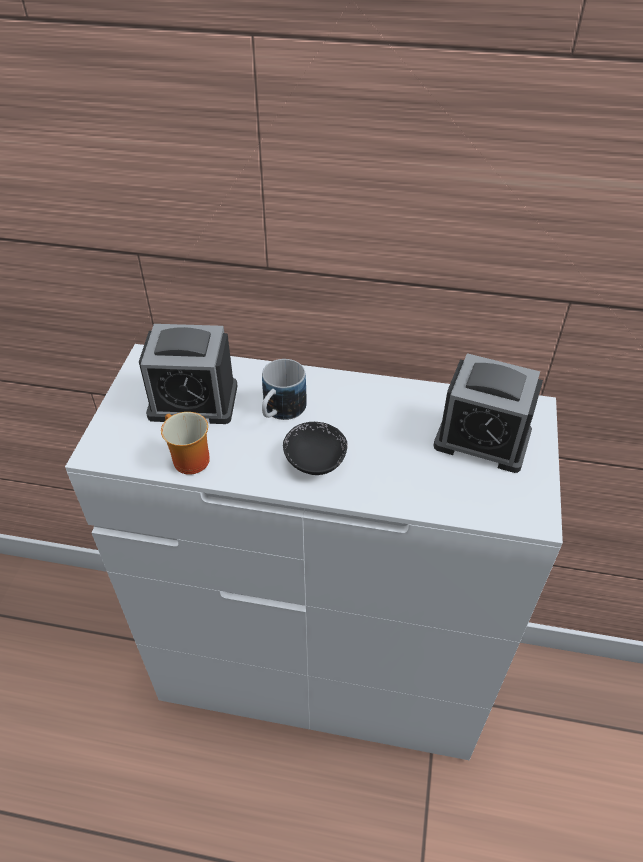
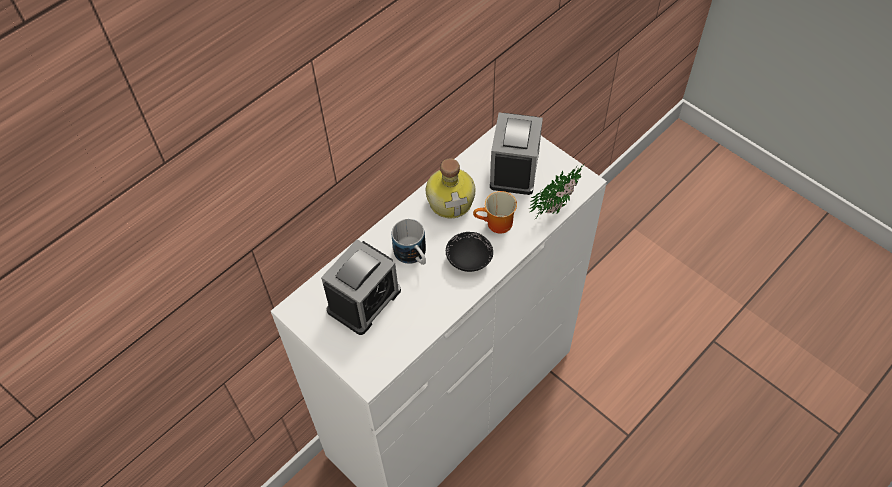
camera: 55 degrees left, 10 degrees up
mug [161,412,210,475] -> mug moved to [473,191,517,234]
alarm clock [433,353,543,473] -> alarm clock turned 45 degrees counterclockwise [490,113,543,195]
none -> bottle [426,159,476,219]
none -> potted plant [529,165,583,220]

